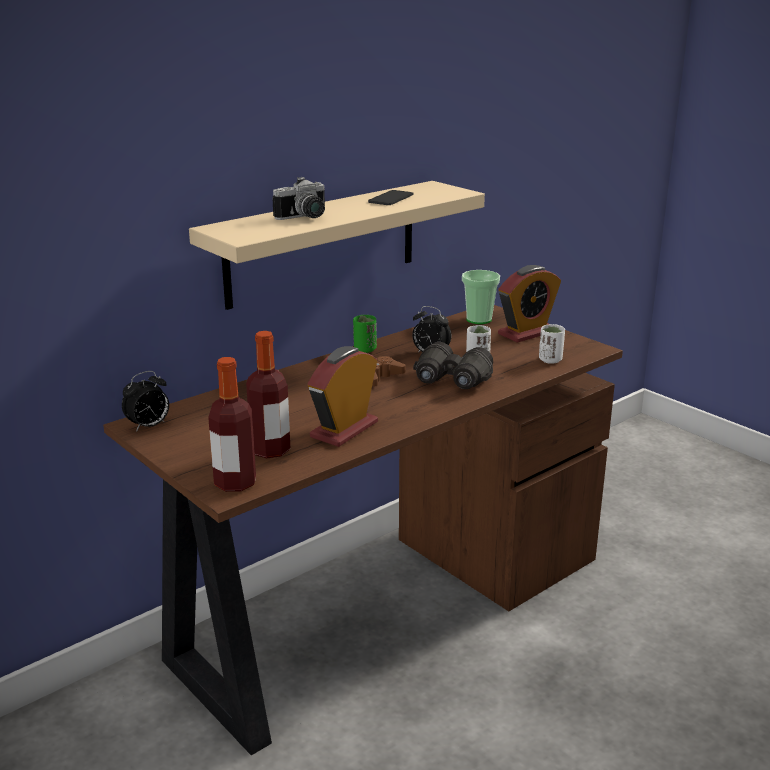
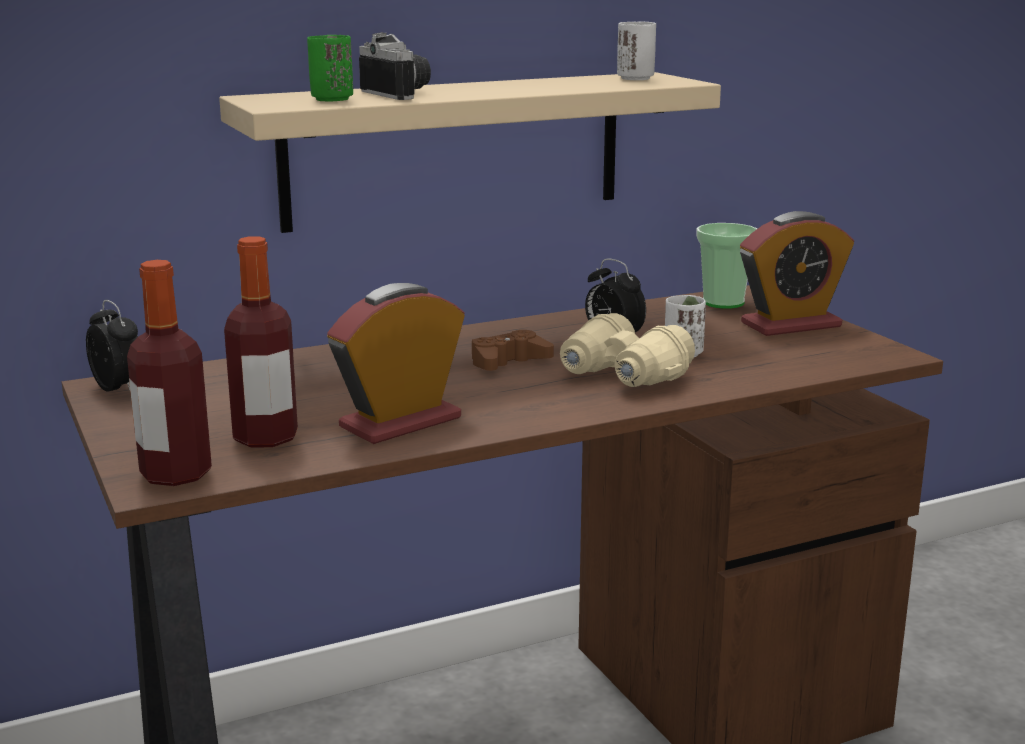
camera: 15 degrees right, 5 degrees down
alarm clock [122,371,169,432] -> alarm clock turned 105 degrees counterclockwise [86,300,138,391]
camera [272,177,325,220] -> camera turned 105 degrees counterclockwise [359,32,431,100]
green cup [353,315,377,353] -> green cup moved to [307,35,353,102]
phone [368,190,413,205] -> none
black binoculars [413,342,493,389] -> beige binoculars [560,313,695,387]
white cup [539,324,565,364] -> white cup moved to [617,21,656,80]

